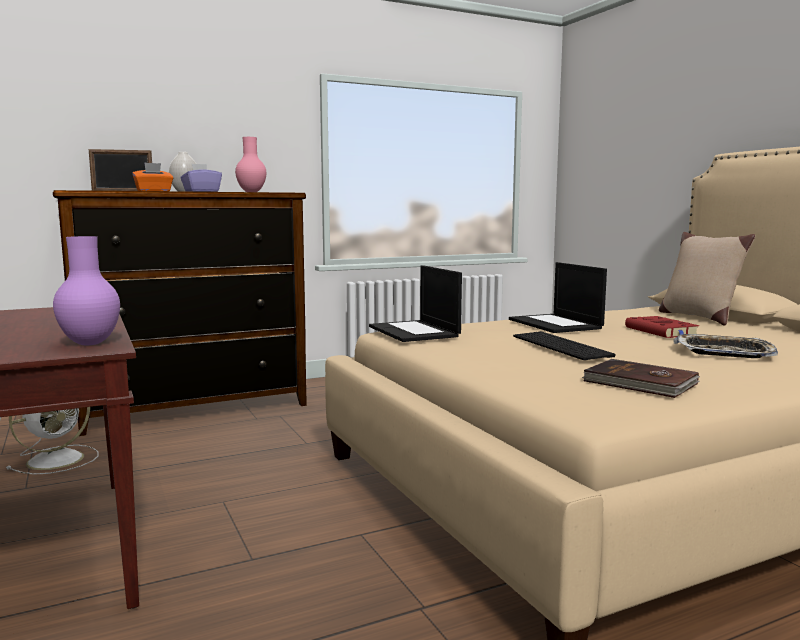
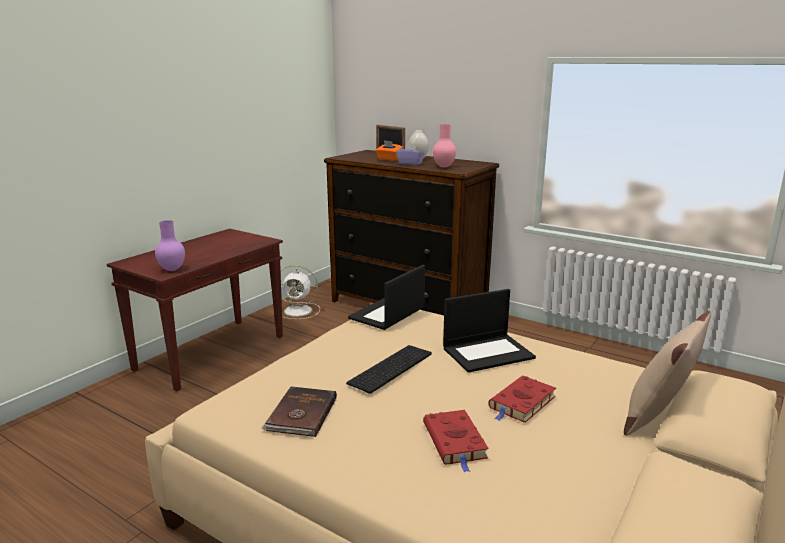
camera: 60 degrees right, 10 degrees up
laptop [509,262,607,333] -> laptop turned 150 degrees counterclockwise [443,289,536,373]
tray [673,334,778,358] -> red book [423,410,489,473]

